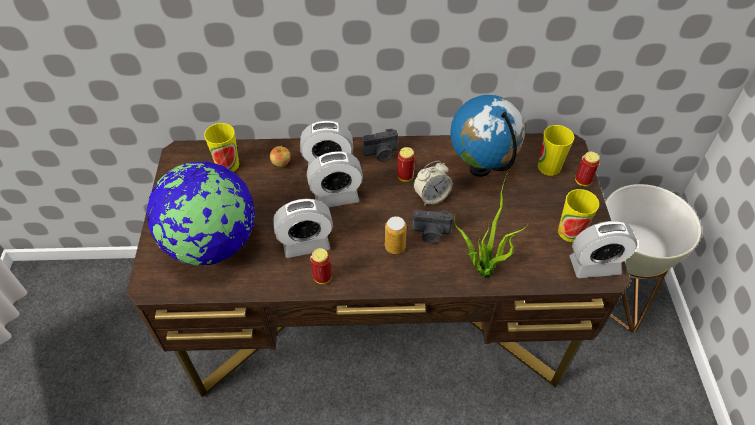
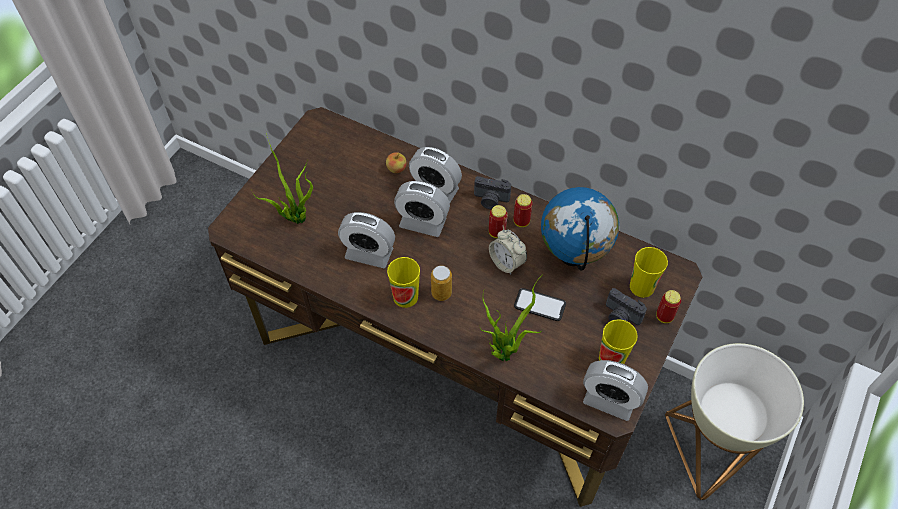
camera: 30 degrees right, 5 degrees up
globe [147,161,255,266] -> potted plant [251,133,313,224]
cup [204,123,239,172] -> cup moved to [387,257,420,308]
can [310,248,332,284] -> can moved to [513,194,532,227]
camera [412,210,453,243] -> camera moved to [606,288,647,325]
alarm clock [413,161,453,206] -> alarm clock turned 45 degrees clockwise [489,230,527,275]
none -> phone [514,288,566,321]

